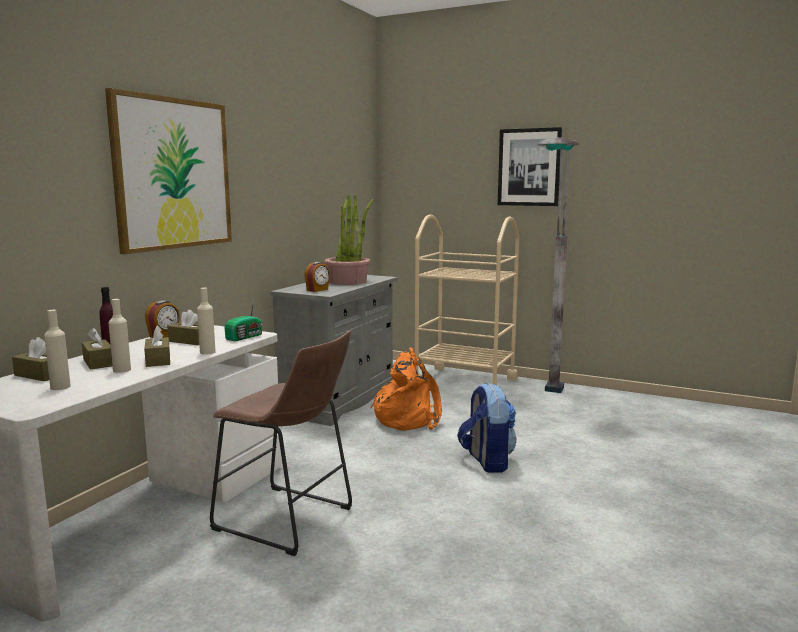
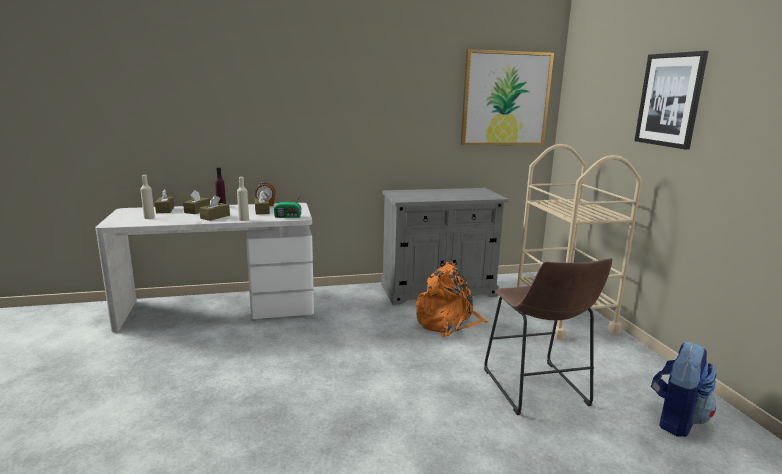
camera: 50 degrees right, 5 degrees up
picture [105,88,232,254] -> picture moved to [461,49,554,145]
beige bottle [109,299,131,373] -> none
brown stool [210,330,352,556] -> brown stool moved to [484,258,613,415]
alarm clock [304,262,330,292] -> none
potted plant [324,194,374,285] -> none
backpack [457,383,516,473] -> backpack moved to [651,342,717,437]
grey floor lamp [537,137,579,393] -> none

